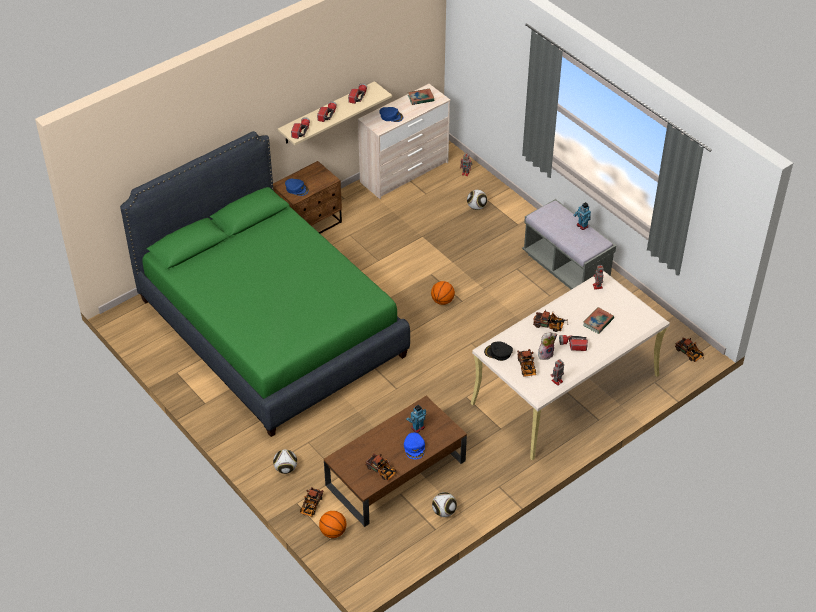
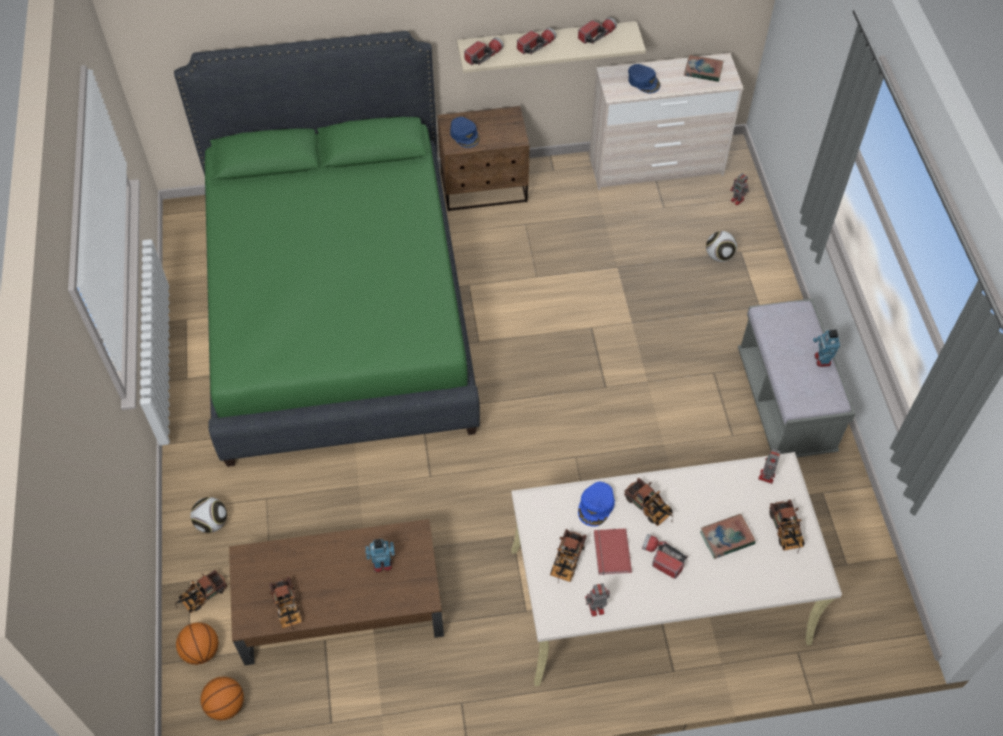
camera: 30 degrees right, 10 degrees up
blue cap [404,433,425,459] -> blue cap moved to [578,482,615,527]
basketball [431,281,455,305] -> basketball moved to [200,677,244,720]
football [432,492,457,517] -> none
black cap [484,342,513,361] -> none
plush toy [538,332,557,360] -> red book [594,528,632,575]
toy truck [675,337,704,362] -> toy truck moved to [769,500,804,554]

